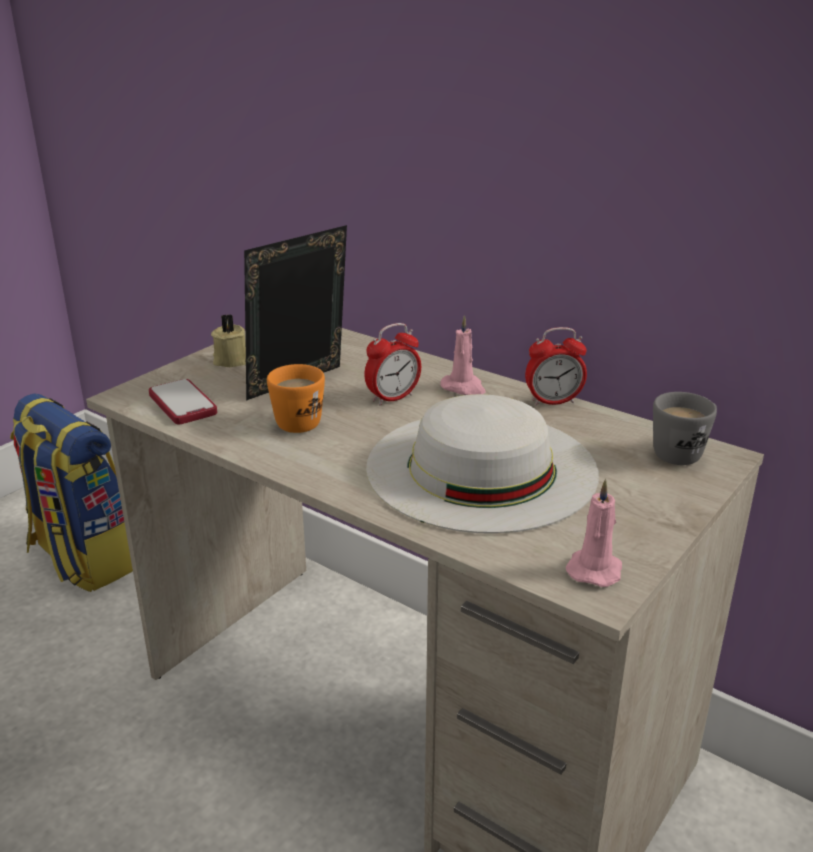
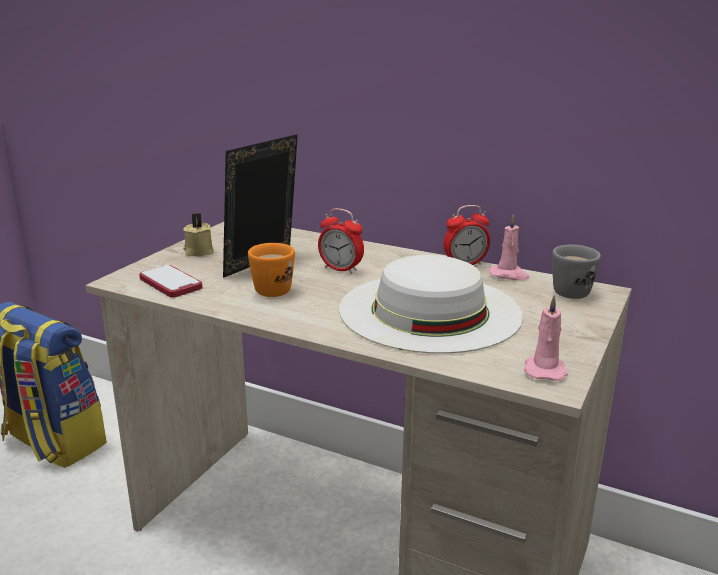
camera: 10 degrees left, 5 degrees down
alarm clock [364,323,421,405] -> alarm clock turned 75 degrees clockwise [318,208,364,274]
pink candle [440,315,486,395] -> pink candle moved to [489,214,529,280]

